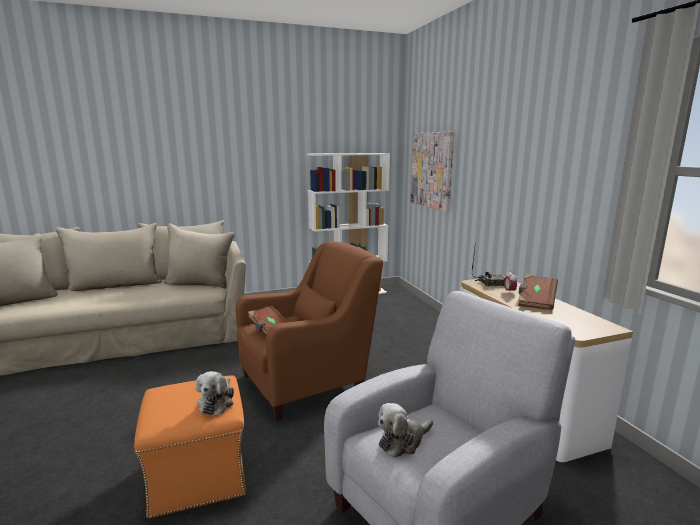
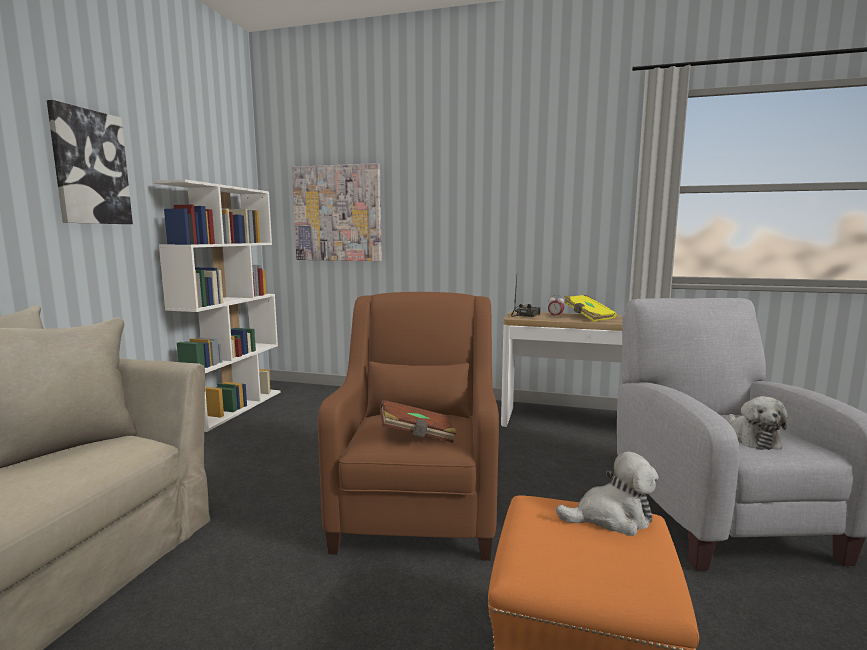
camera: 55 degrees left, 5 degrees down
plush toy [195,371,234,415] -> plush toy turned 45 degrees counterclockwise [556,451,659,536]
brown book [518,274,558,310] -> yellow book [564,295,617,321]
none -> picture [47,100,133,224]

